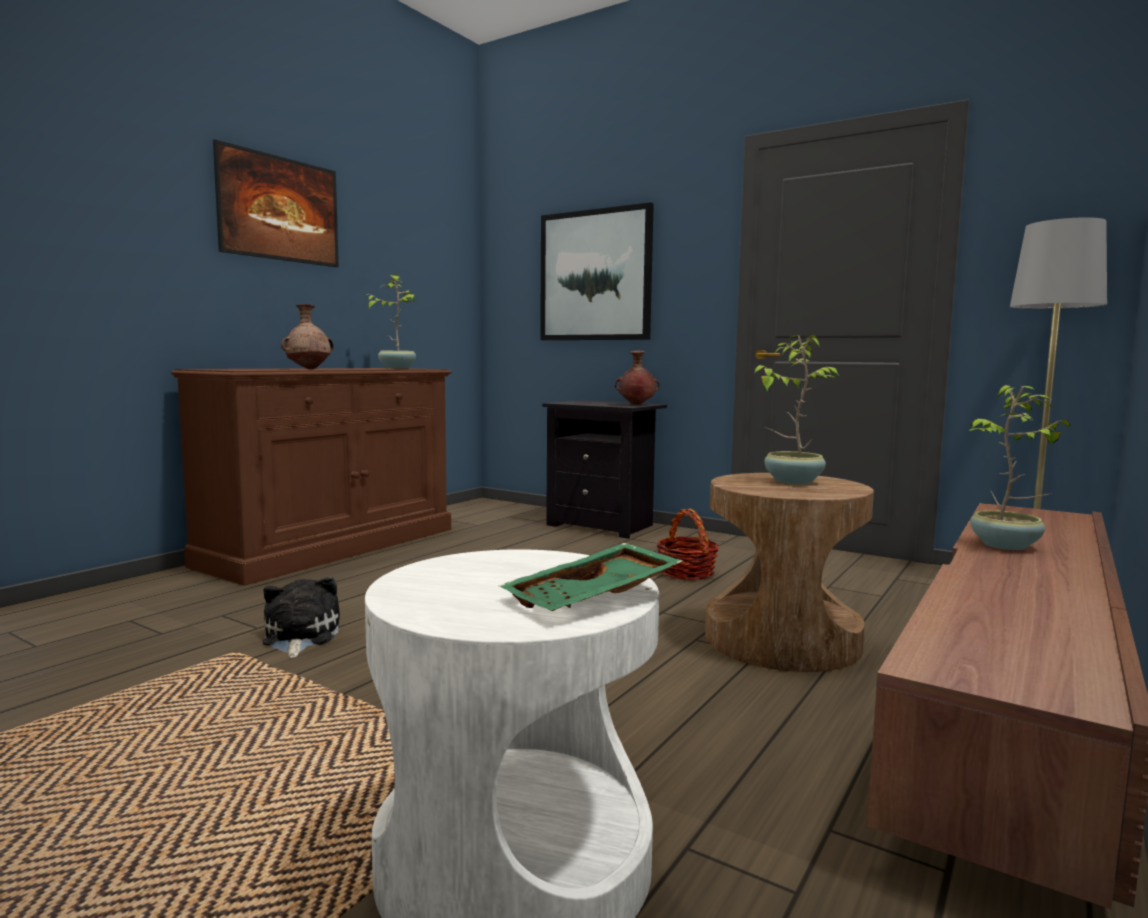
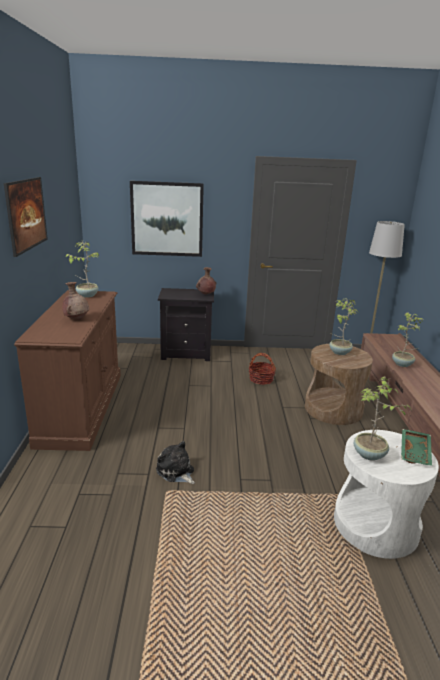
camera: 35 degrees left, 15 degrees up
none -> potted plant [354,376,411,461]

